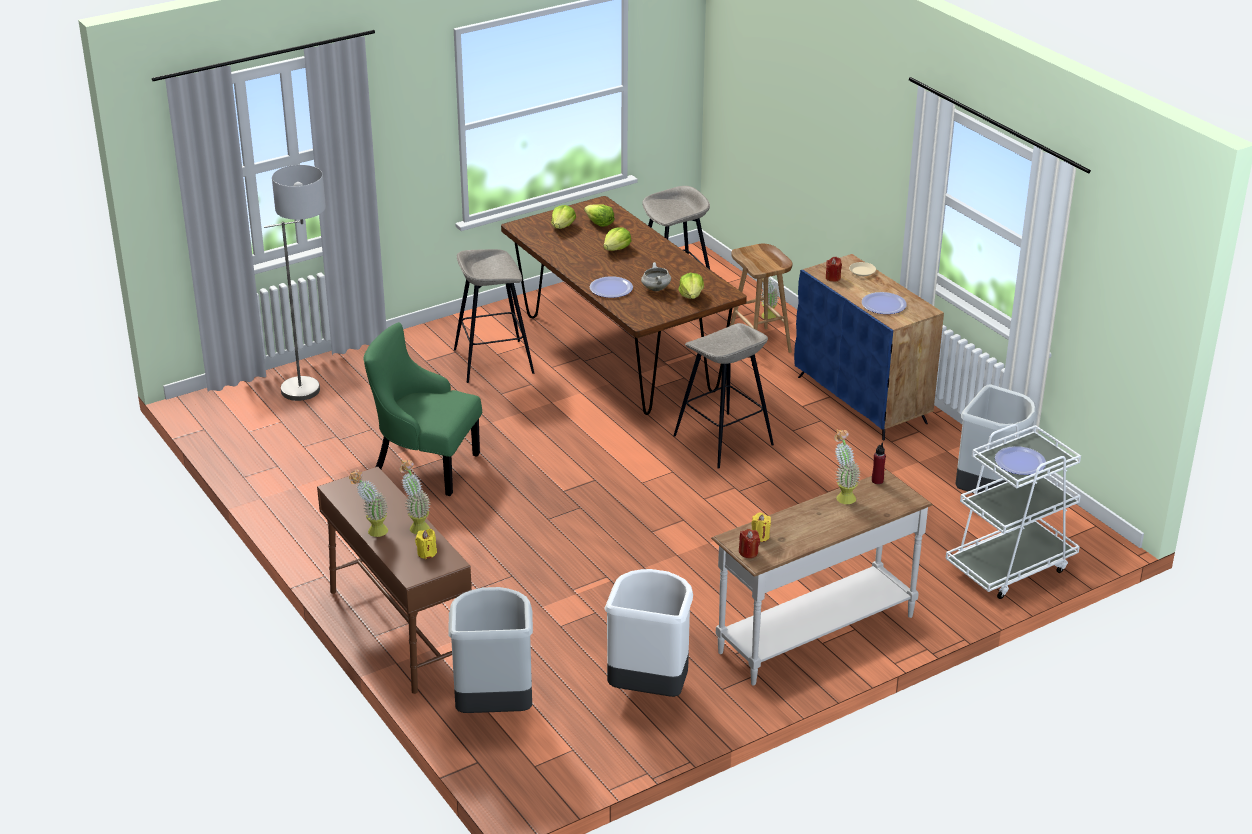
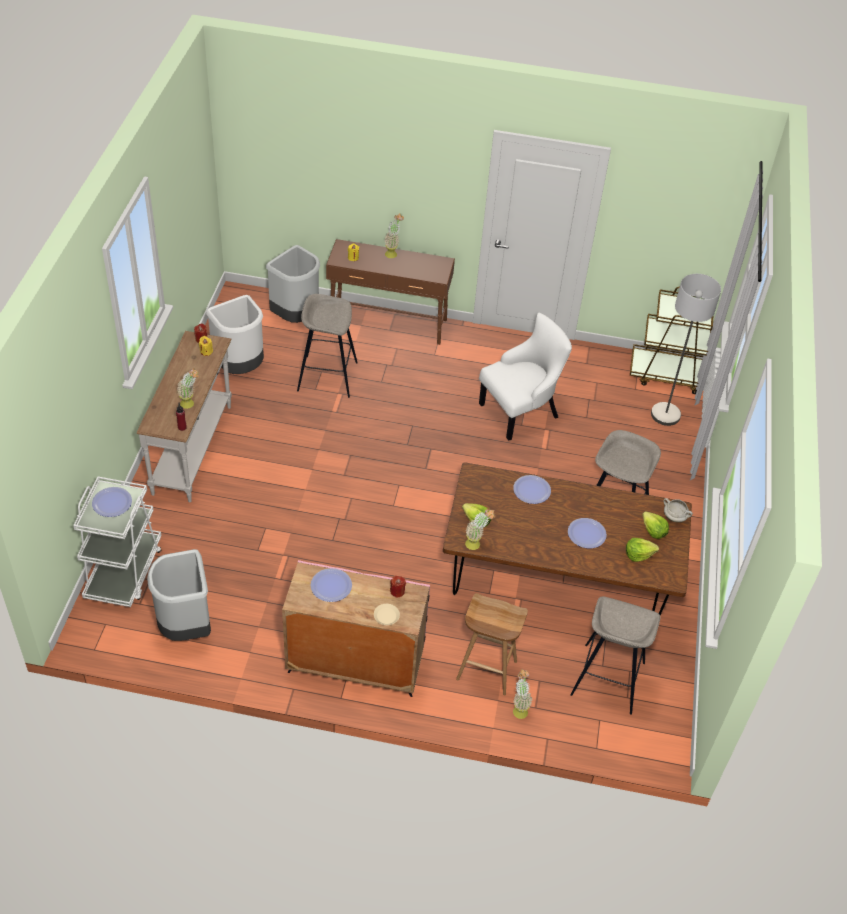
camera: 130 degrees right, 15 degrees up
green chair [364,322,483,496] -> white chair [479,313,572,441]
potted plant [400,460,431,534] -> potted plant moved to [465,509,495,550]
lettuce [603,227,631,251] -> plate [568,518,607,548]
white cooking pot [641,262,671,291] -> white cooking pot moved to [663,498,693,522]
grey stool [674,323,774,469] -> grey stool moved to [297,294,358,398]
blue cabinet [794,254,944,440] -> pink cabinet [282,560,430,697]
none -> brown cart [630,287,713,394]

